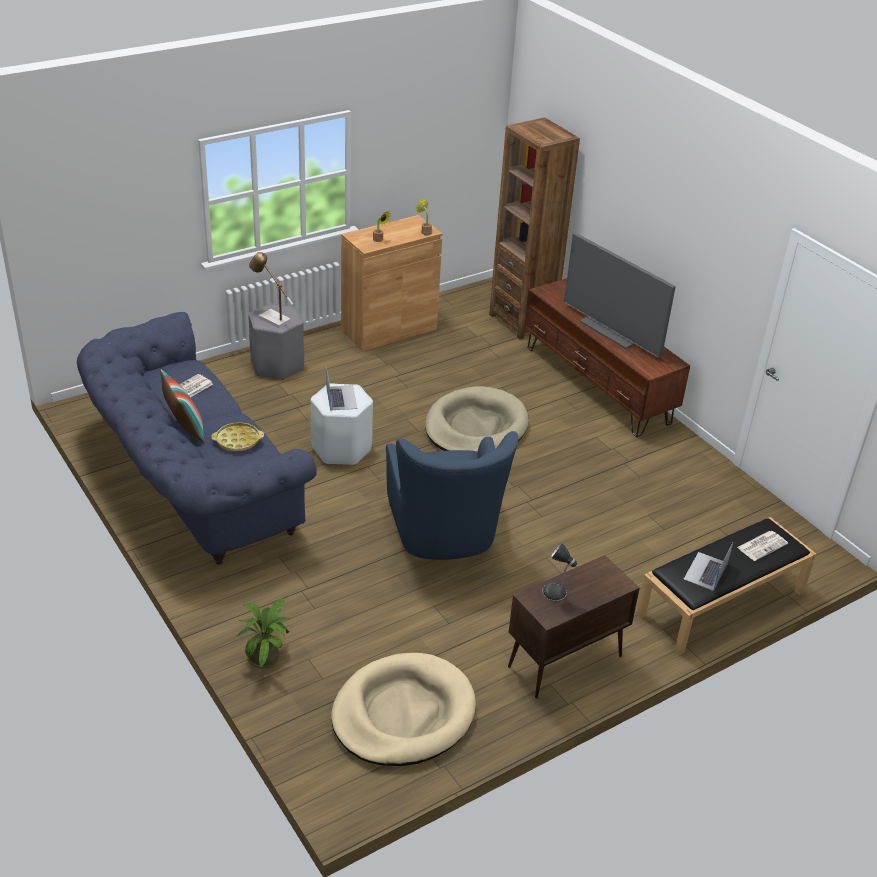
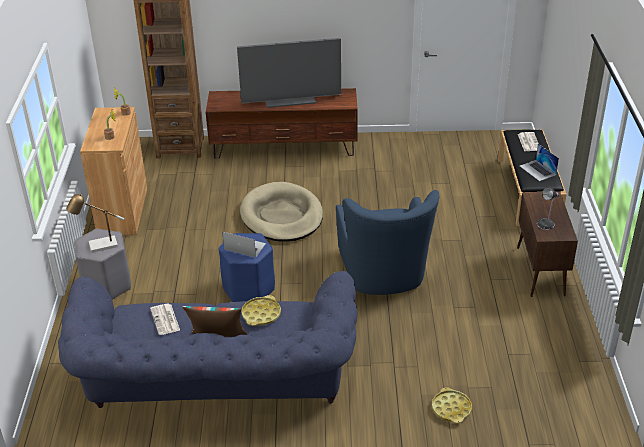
camera: 55 degrees left, 0 degrees up
potted plant [237,598,289,669] -> yellow tray [432,387,472,423]
white stool [311,383,373,466] -> blue stool [219,233,275,302]
beige dog bed [331,653,476,766] -> none
blue armchair [386,431,518,560] -> blue armchair turned 60 degrees clockwise [336,190,439,295]

